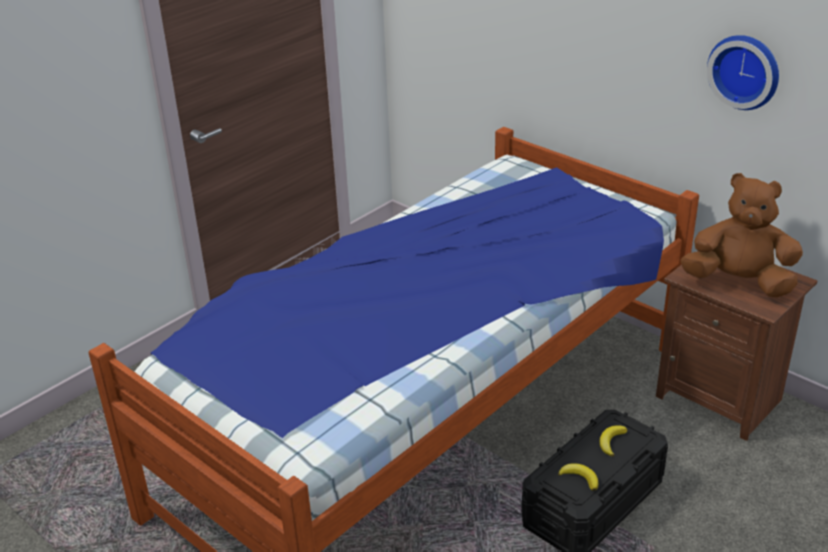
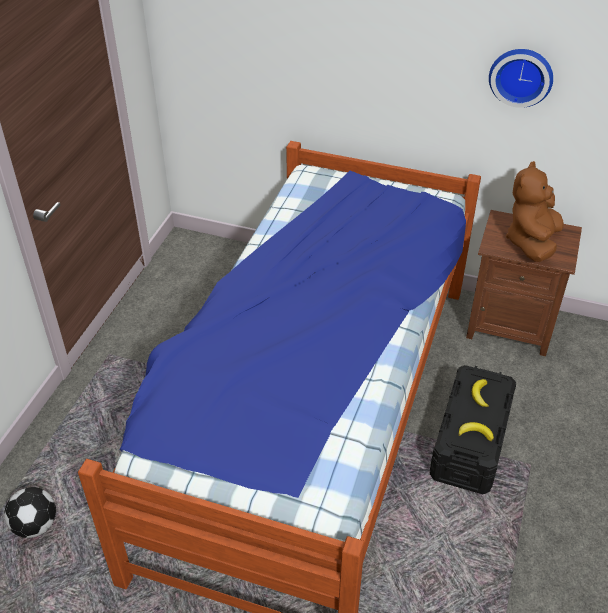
camera: 25 degrees left, 10 degrees up
brown plush toy [681,173,803,298] -> brown plush toy turned 60 degrees counterclockwise [506,161,564,262]
none -> football [4,487,56,538]

